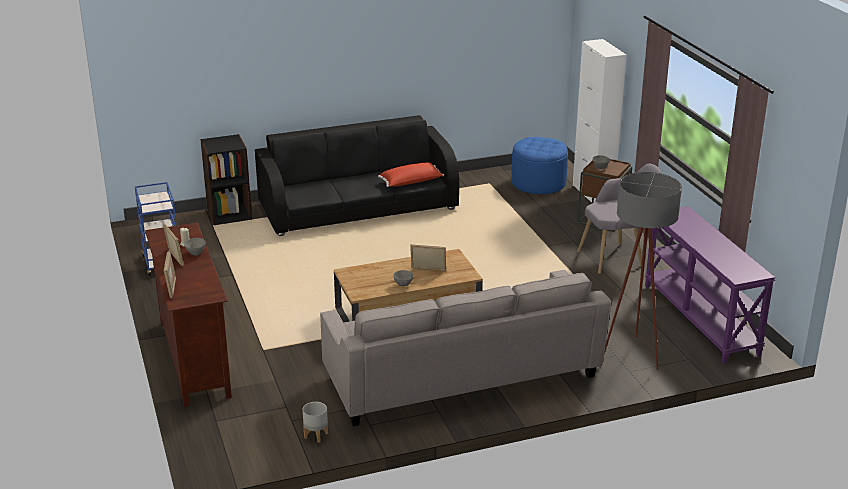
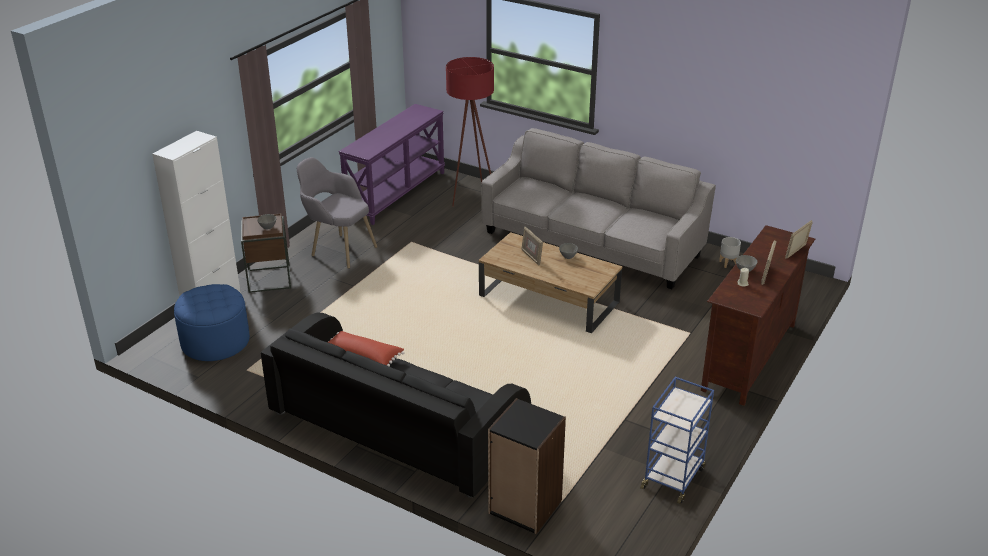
camera: 130 degrees left, 5 degrees up
grey floor lamp [604,172,682,370] -> red floor lamp [446,57,494,207]

